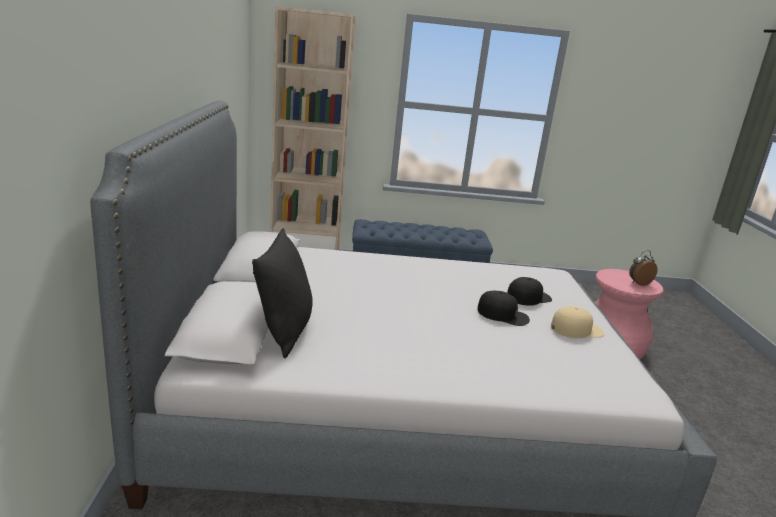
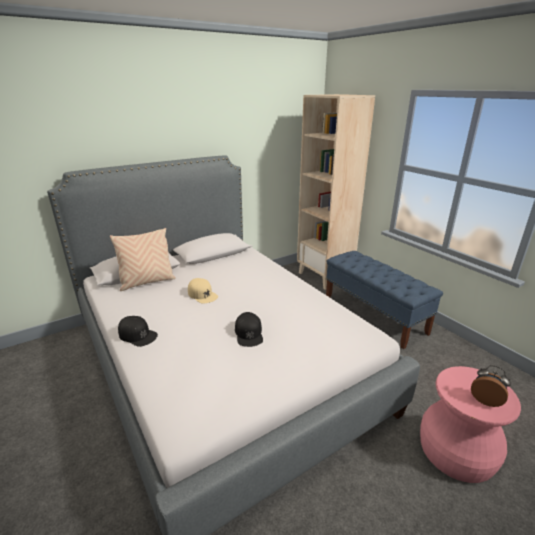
camera: 60 degrees right, 5 degrees up
black pillow [252,228,313,358] -> beige pillow [110,228,176,291]
black cap [507,277,552,306] -> black cap moved to [118,316,158,347]
beige cap [551,306,604,338] -> beige cap moved to [188,278,218,304]

